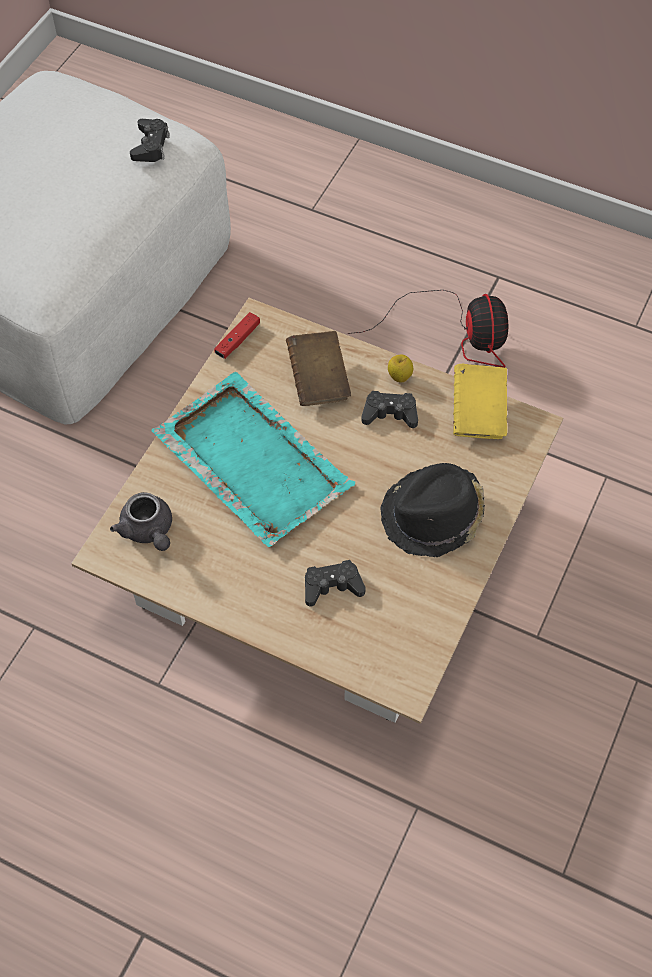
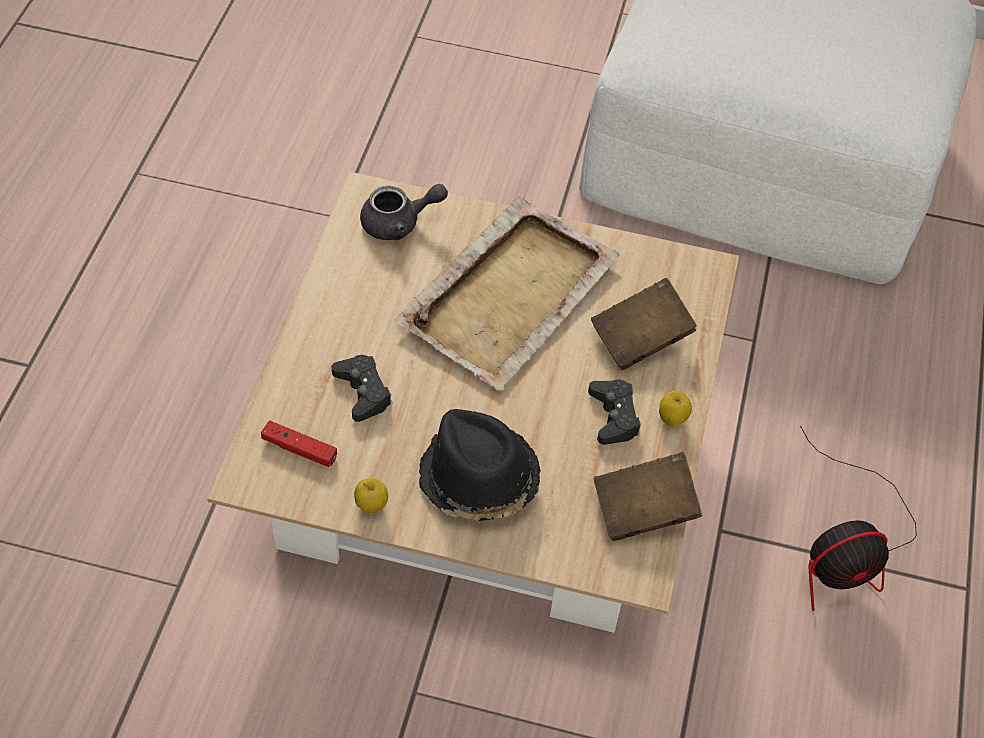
camera: 75 degrees right, 5 degrees down
grey teapot [110,492,172,551] -> grey teapot turned 150 degrees counterclockwise [360,184,448,240]
black game controller [130,119,170,162] -> none
turquoise tray [151,372,355,547] -> beige tray [394,196,620,391]
red game controller [214,312,260,359] -> red game controller moved to [261,421,337,467]
yellow book [453,364,507,439] -> brown book [594,452,702,541]
none -> apple [354,478,388,513]

